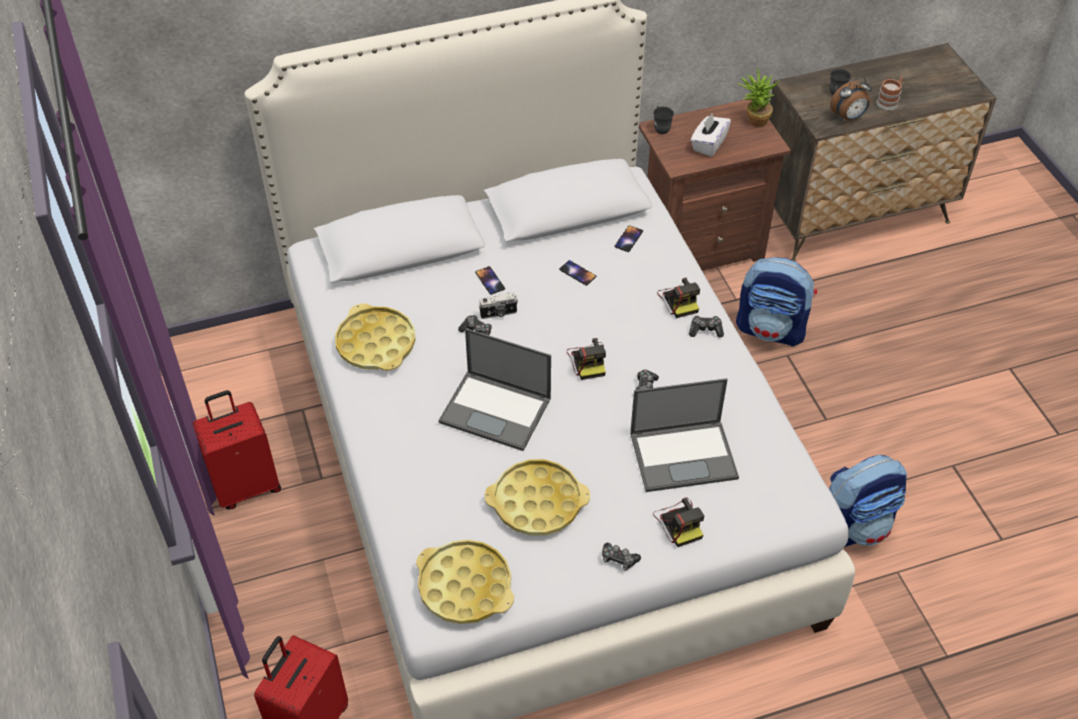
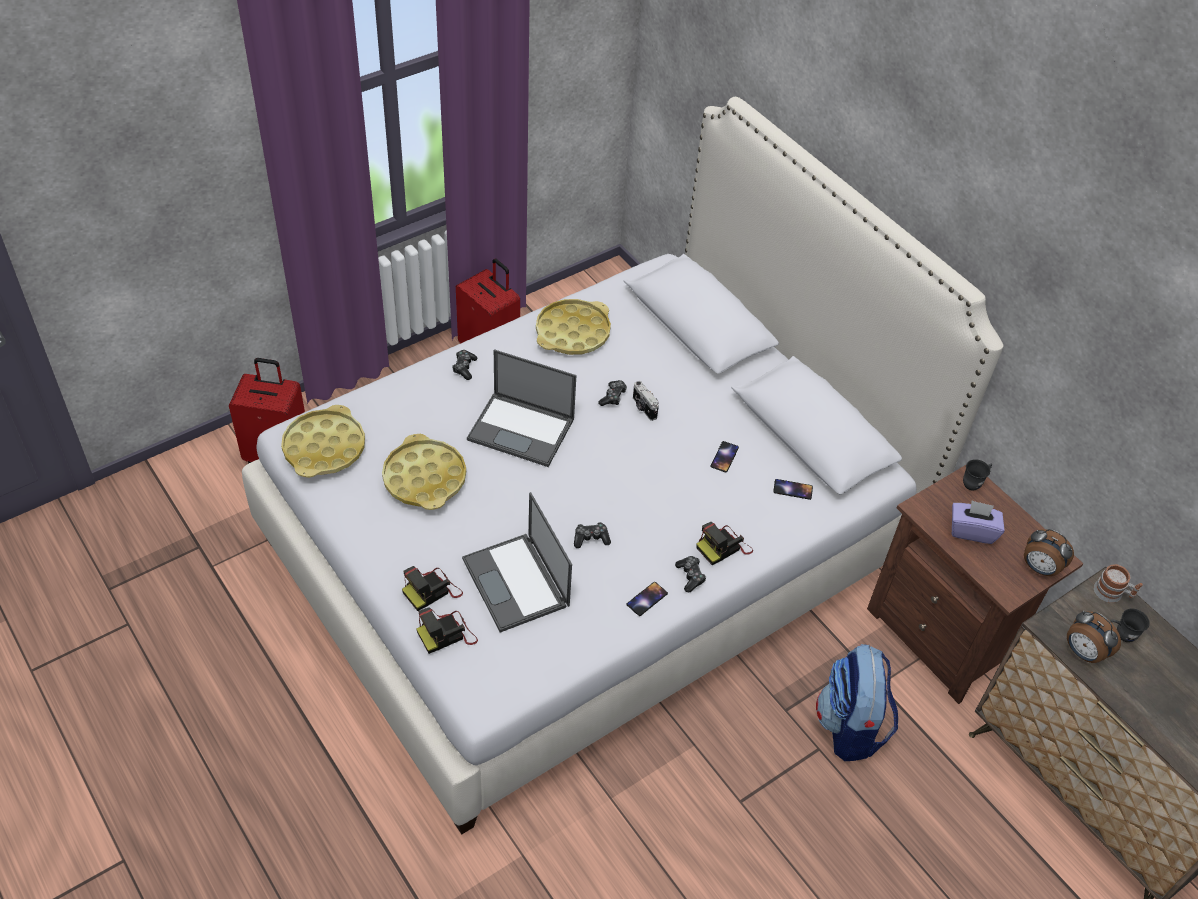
camera: 70 degrees right, 0 degrees up
laptop [439,328,551,451] -> laptop turned 75 degrees counterclockwise [467,349,576,467]
phone [475,266,505,295] -> phone moved to [626,582,668,616]
camera [567,338,606,380] -> camera moved to [417,607,478,654]
game controller [602,543,641,571] -> game controller moved to [452,350,477,380]
white tissue box [691,112,731,157] -> purple tissue box [952,500,1005,544]
potted plant [737,67,780,127] -> alarm clock [1024,529,1074,576]
backpack [829,455,907,547] -> none
mug [876,77,903,110] -> mug moved to [1094,564,1143,603]

